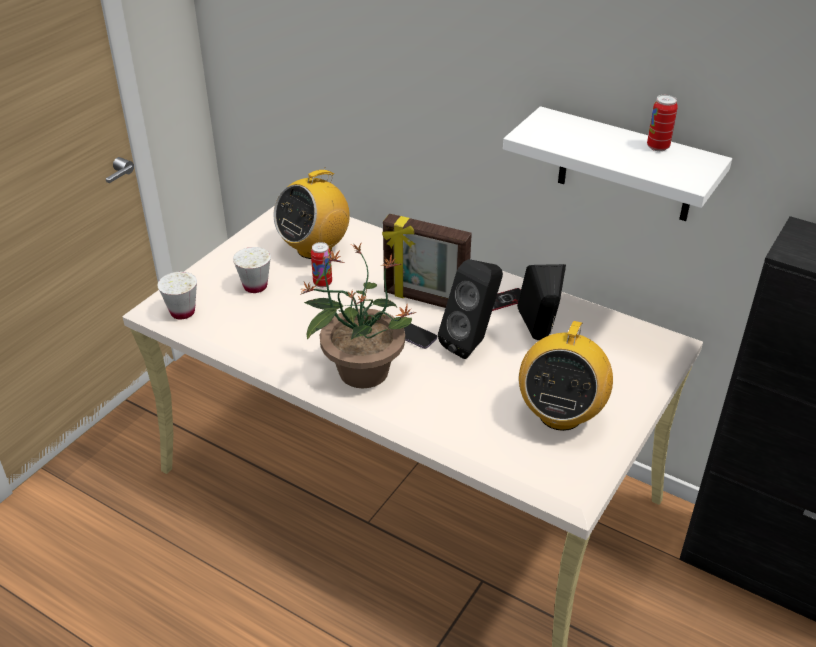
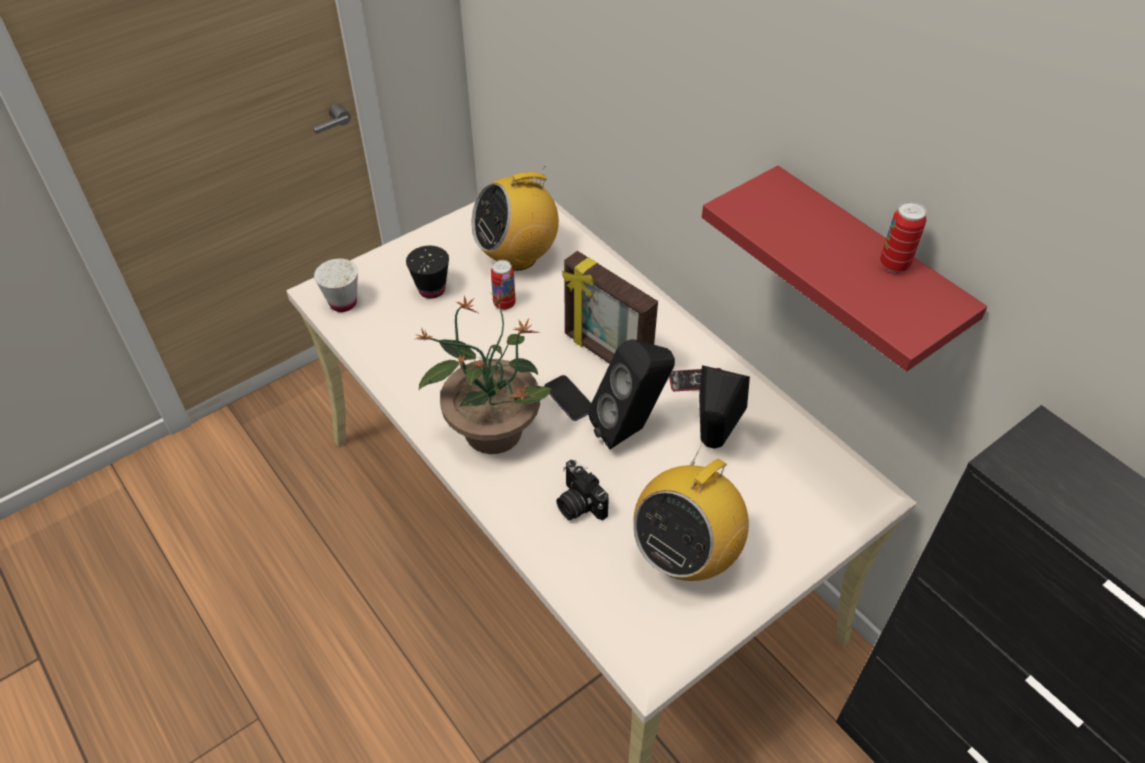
camera: 20 degrees right, 10 degrees up
white cup [233,247,271,293] -> black cup [406,246,449,299]
white shelf [503,106,732,221] -> red shelf [702,166,987,371]
none -> camera [556,460,609,520]

